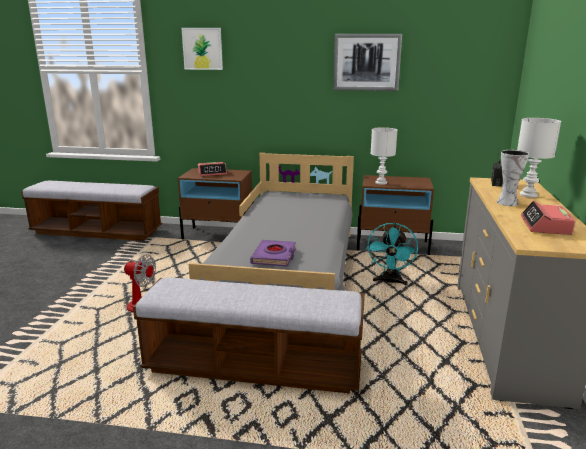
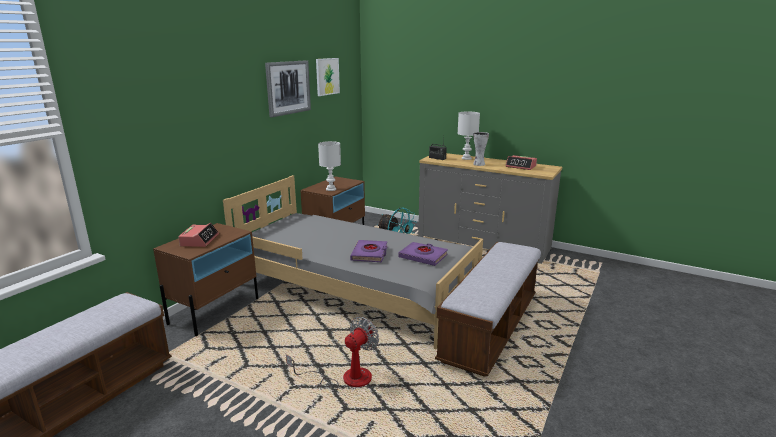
camera: 70 degrees left, 0 degrees up
picture [182,28,223,70] -> picture moved to [316,58,340,96]
none -> purple book [350,240,388,262]

